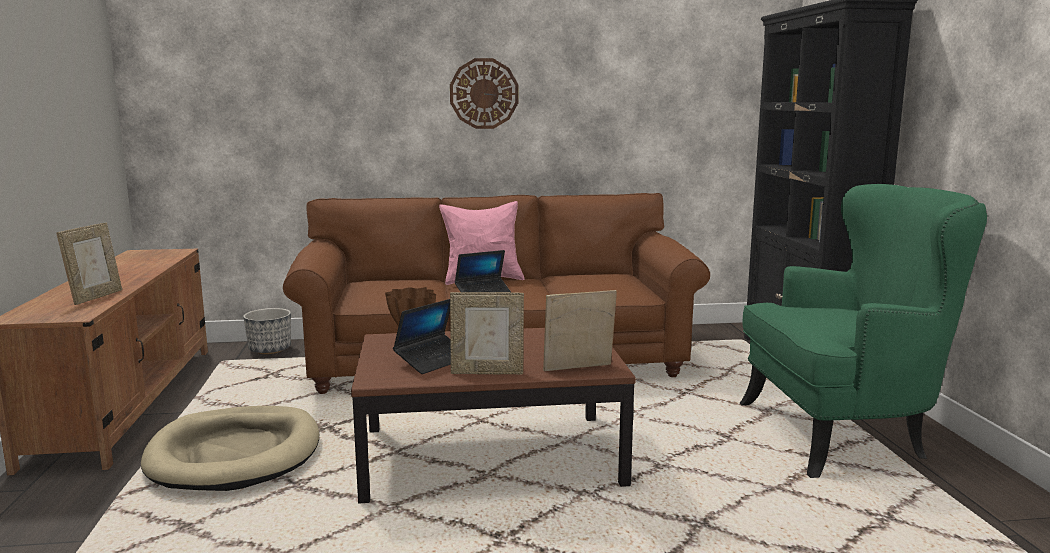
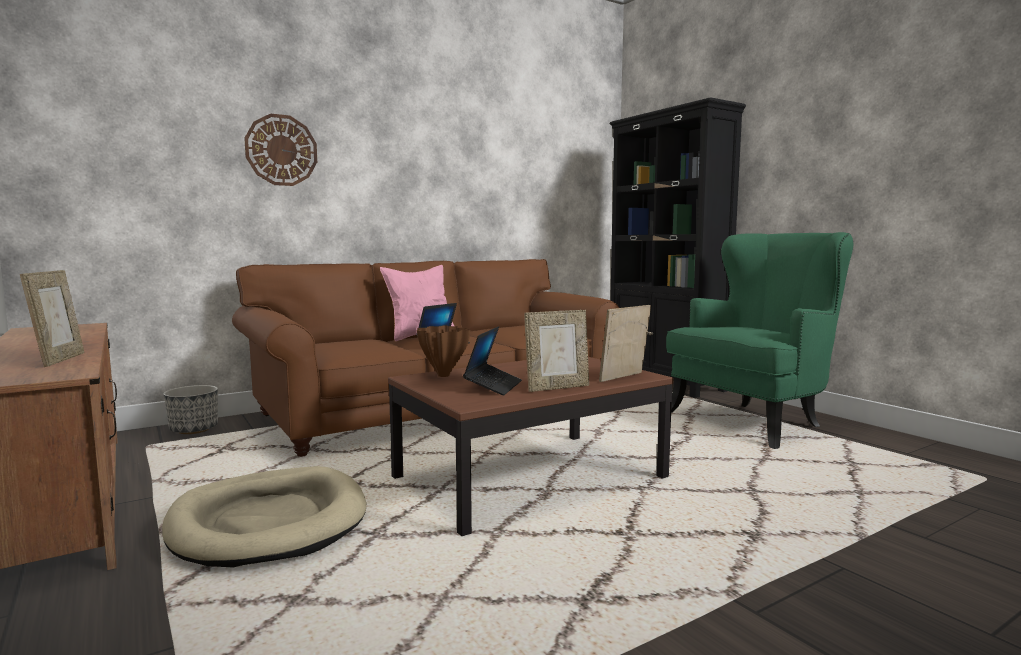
camera: 25 degrees left, 5 degrees down
wall clock [450,58,518,129] -> wall clock moved to [244,114,317,186]

